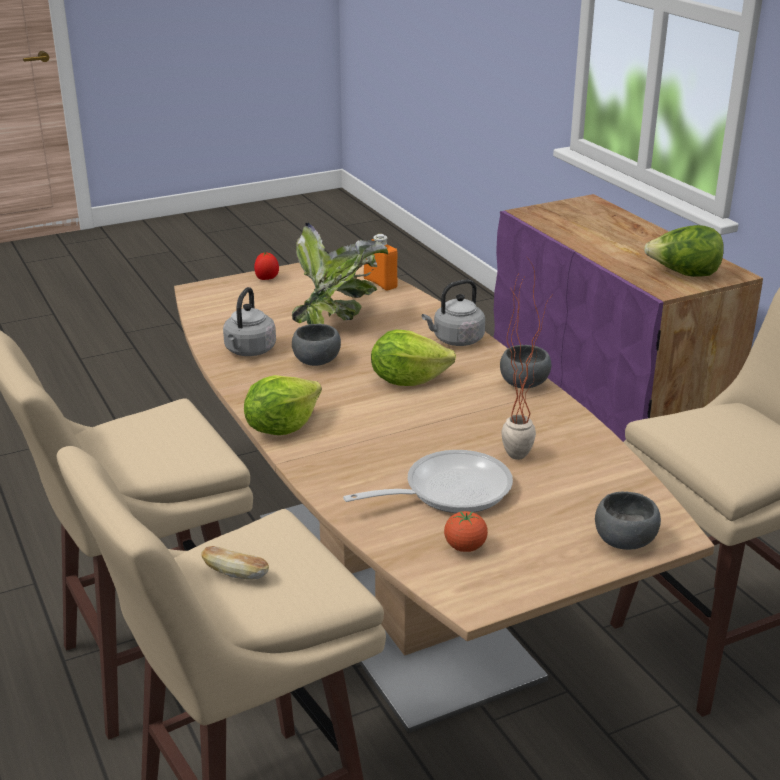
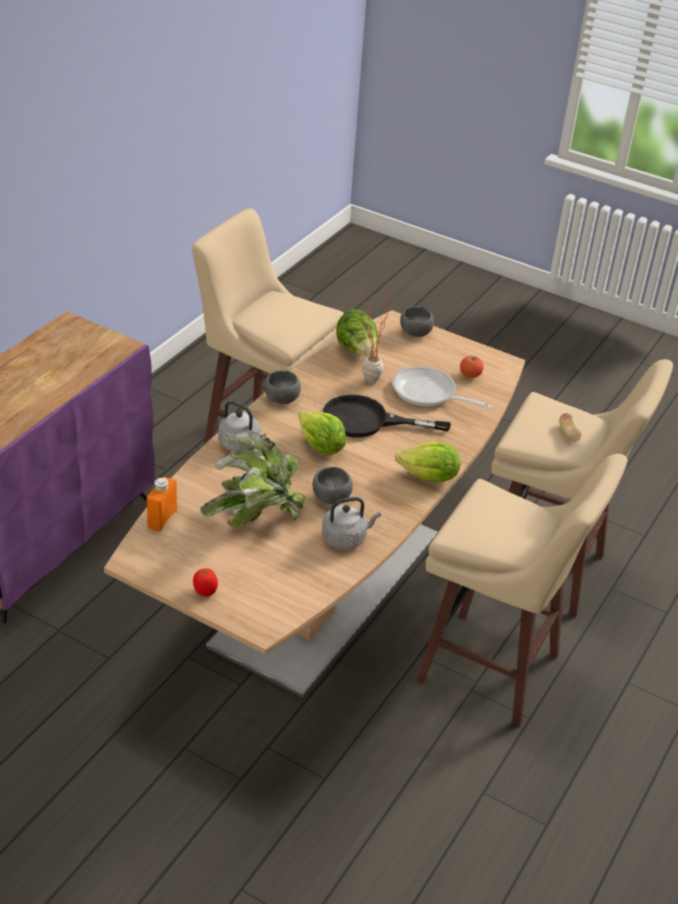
camera: 125 degrees left, 10 degrees up
lettuce [644,225,724,277] -> lettuce moved to [336,309,379,356]
none -> black frying pan [323,394,451,438]

